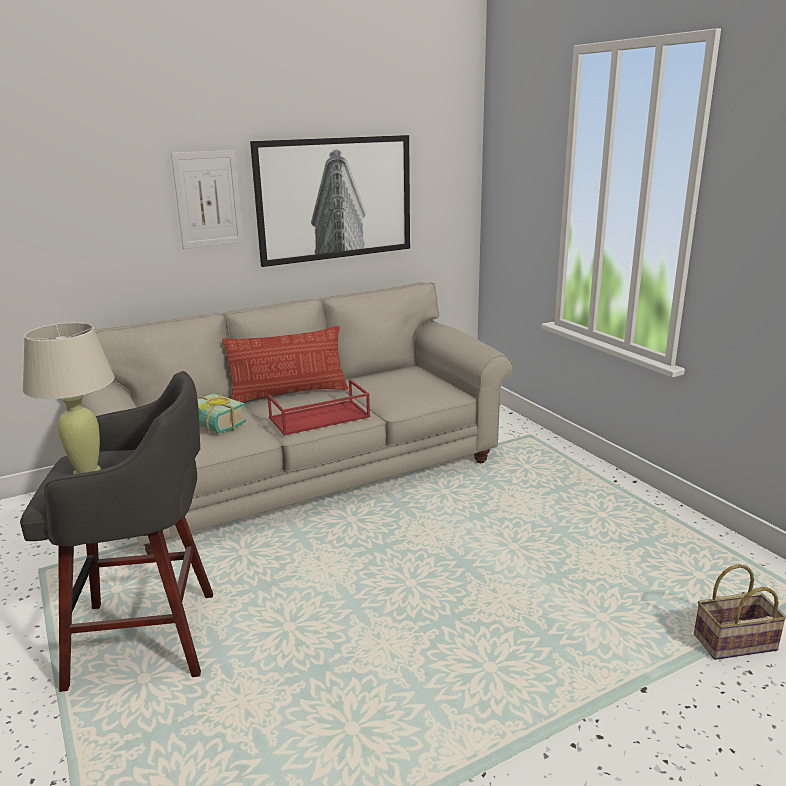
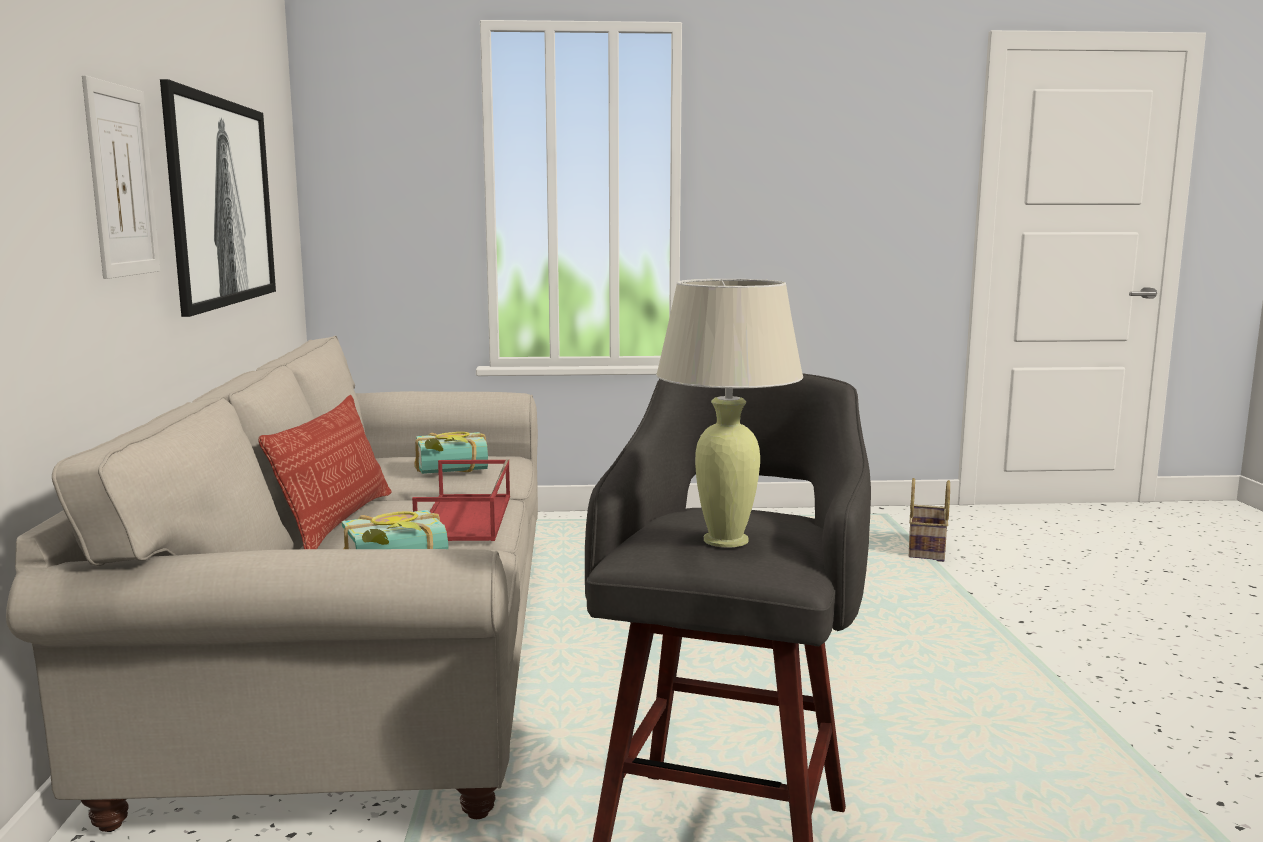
camera: 65 degrees left, 10 degrees down
none -> book [414,432,488,474]

